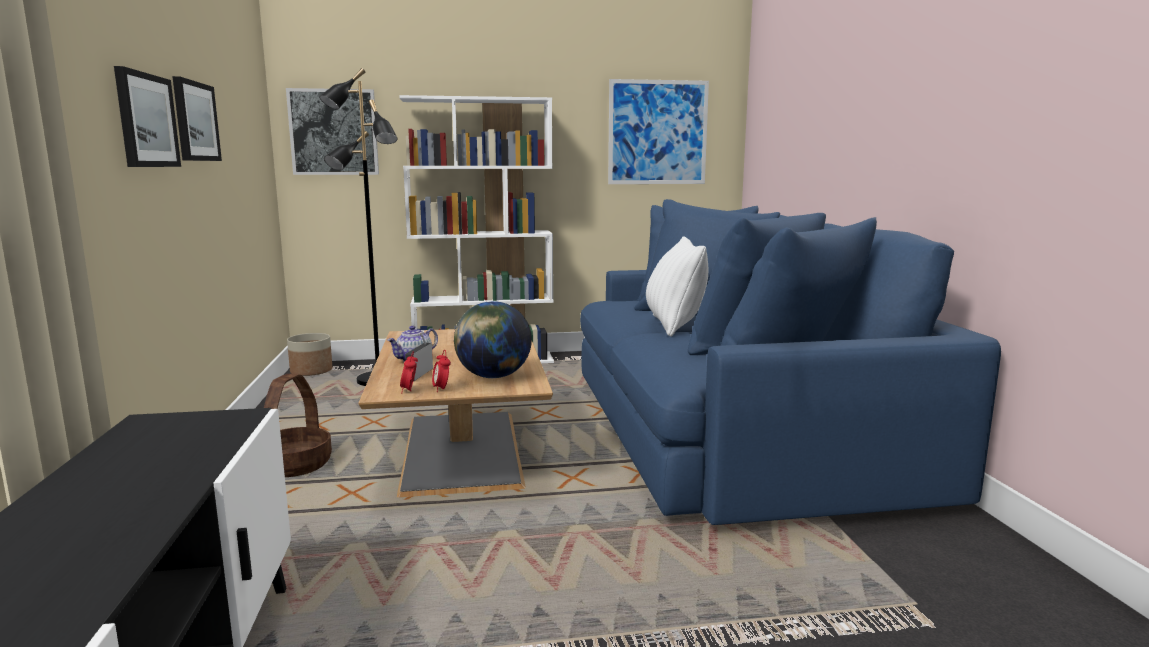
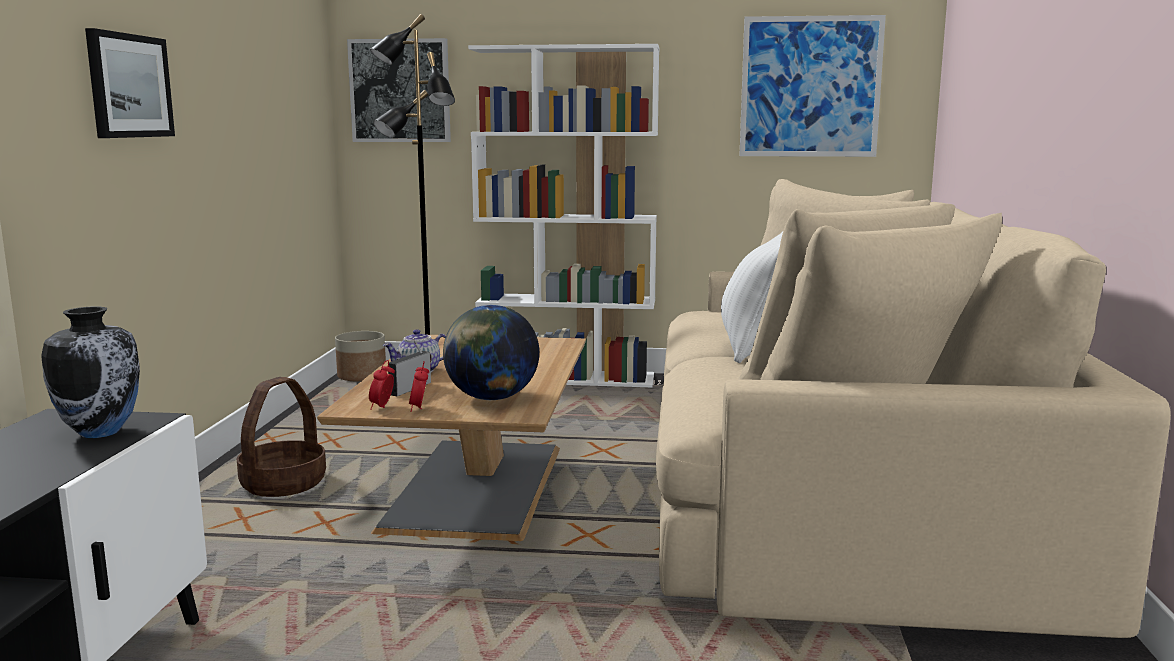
camera: 15 degrees right, 0 degrees up
picture [172,76,222,161] -> none
blue sofa [580,199,1001,525] -> beige sofa [656,179,1171,638]
none -> vase [41,306,140,438]

